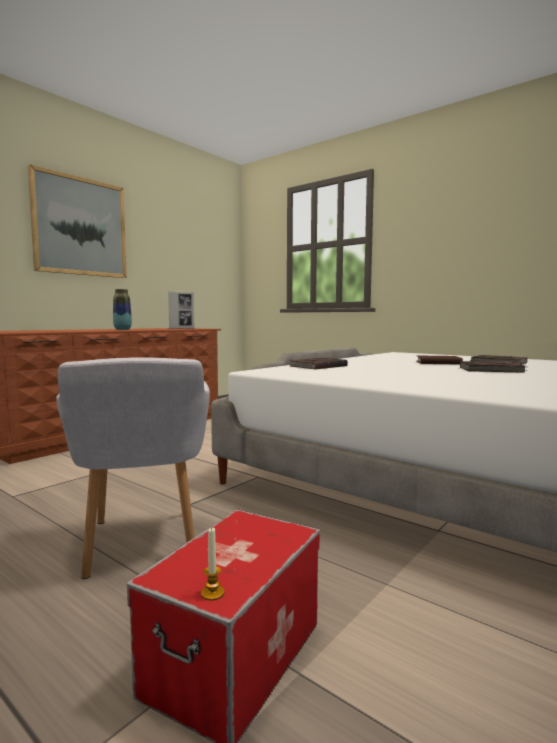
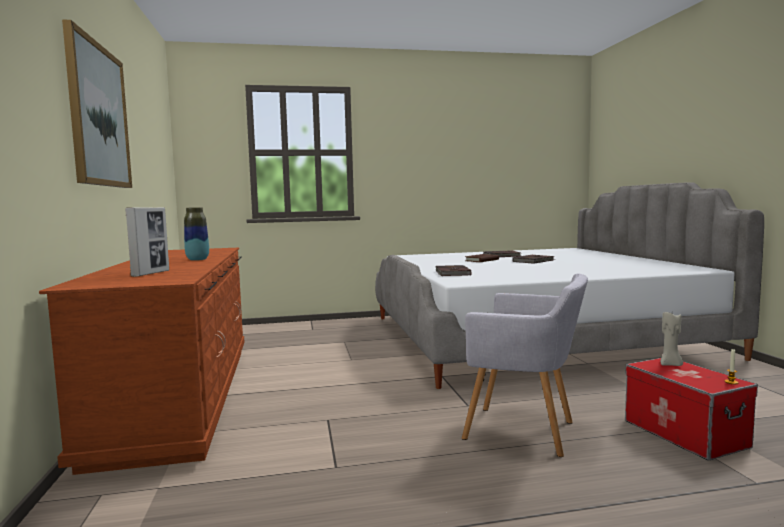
camera: 50 degrees left, 0 degrees up
picture frame [168,291,194,329] -> picture frame moved to [125,207,169,277]
none -> beige candle [660,312,683,366]

